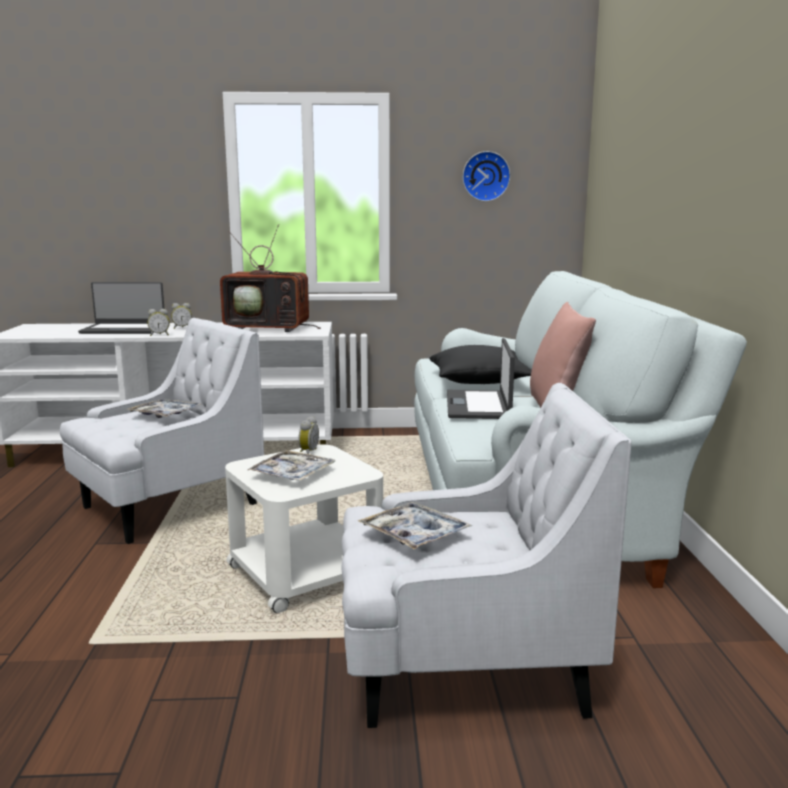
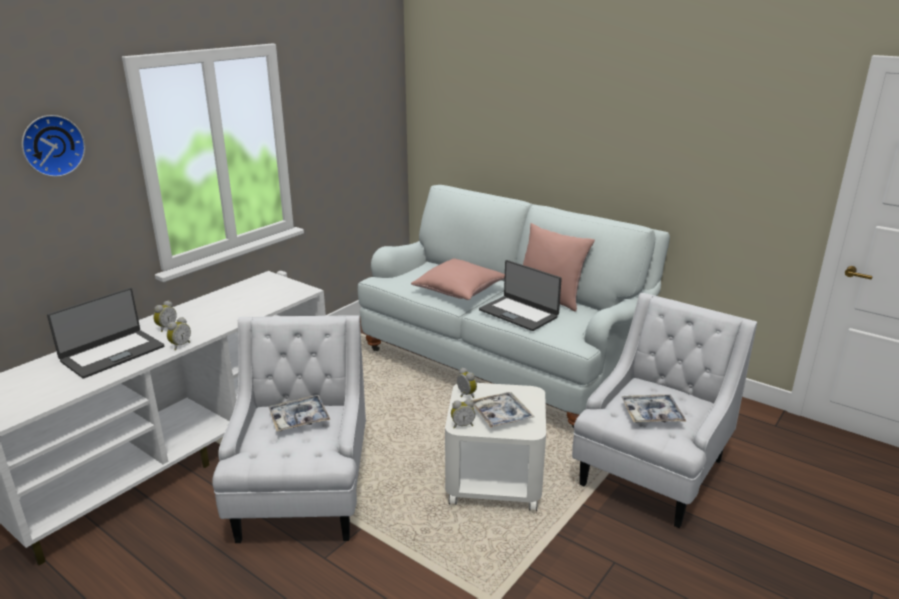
camera: 50 degrees left, 10 degrees up
television [220,224,321,332] -> none
black pillow [429,345,532,384] -> pink pillow [411,259,505,300]
wall clock [462,151,511,202] -> wall clock moved to [22,115,85,177]
none -> alarm clock [451,399,475,428]

